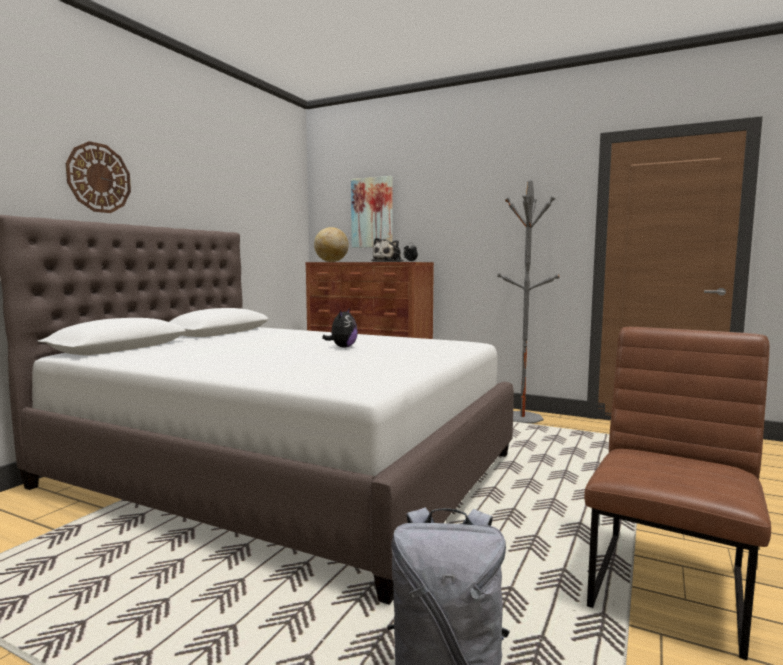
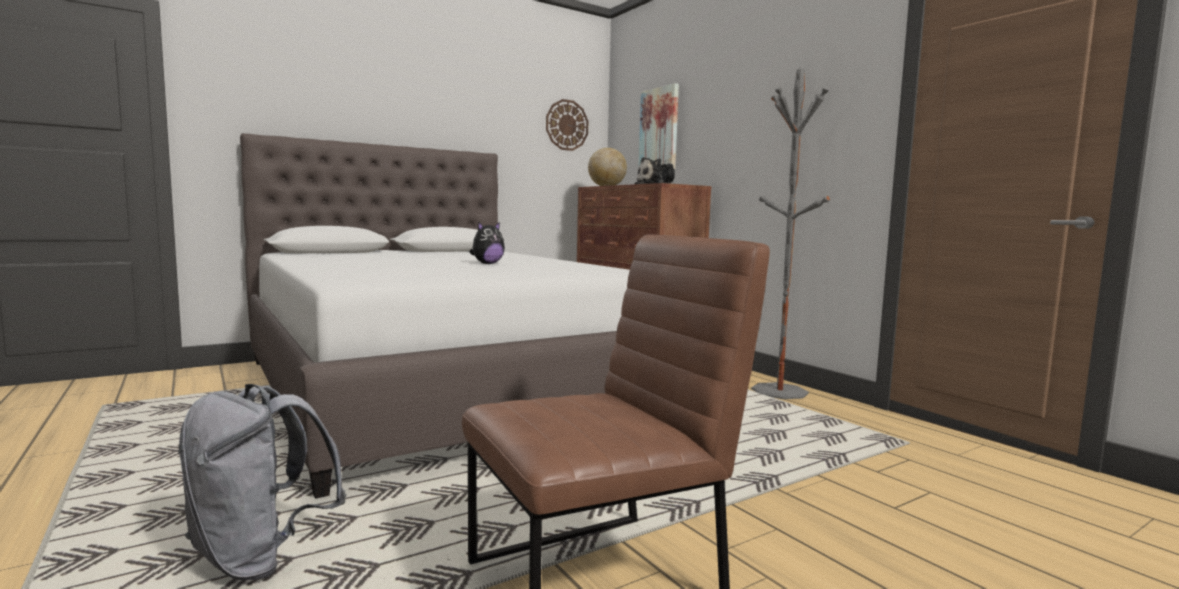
camera: 30 degrees right, 0 degrees up
wall clock [66,141,131,213] -> wall clock moved to [546,99,588,151]

